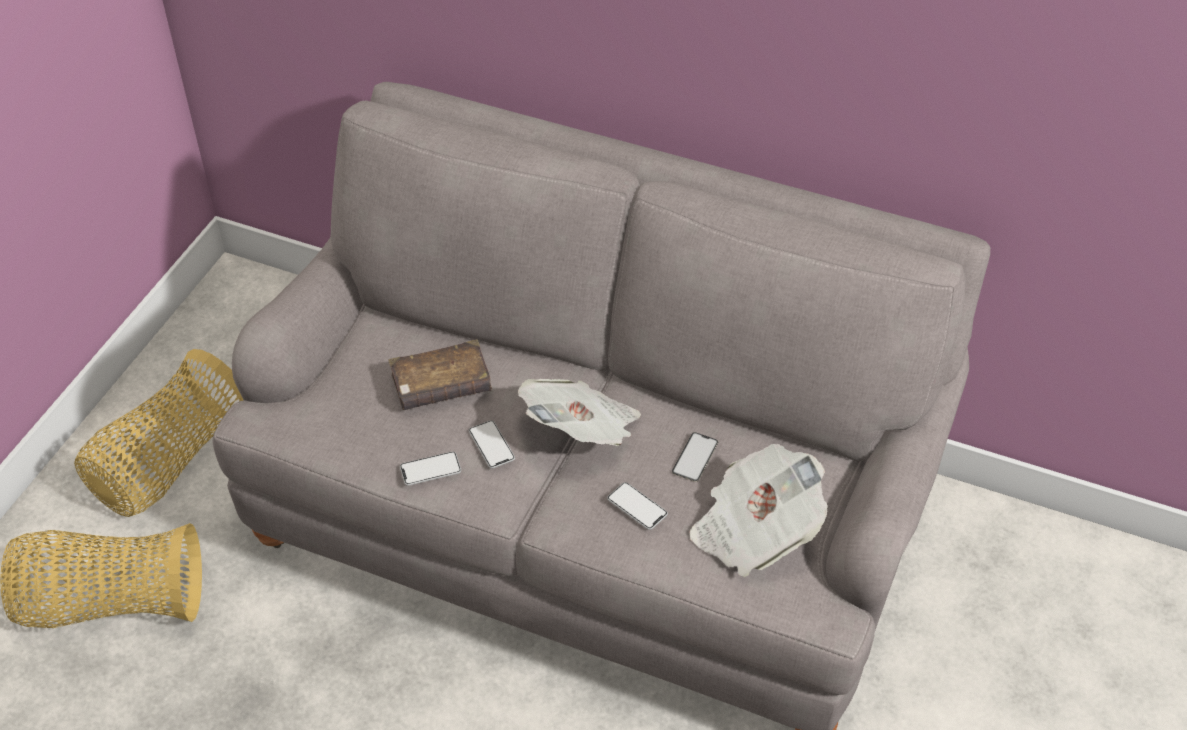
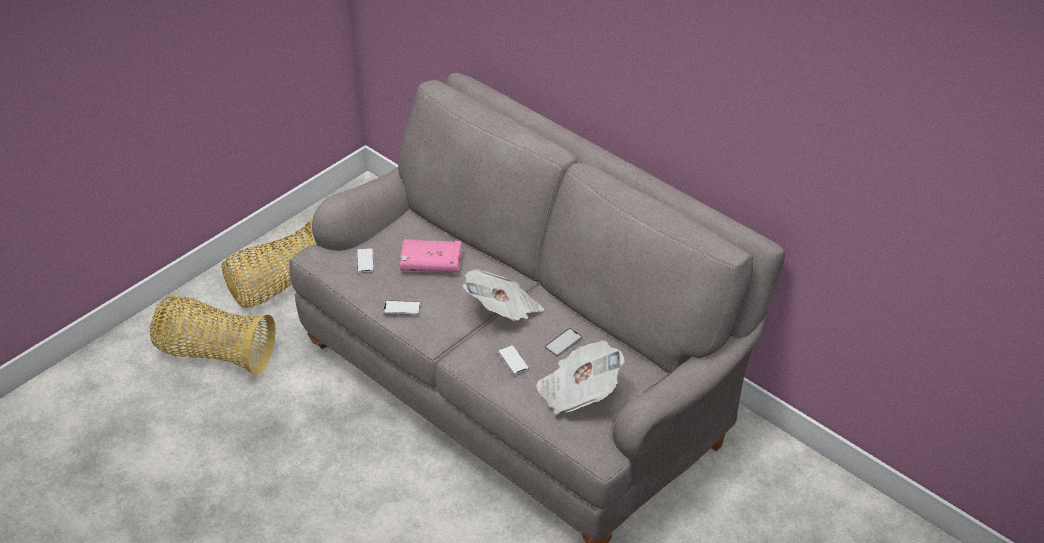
camera: 20 degrees right, 5 degrees down
brown book [388,339,492,410] -> pink book [399,239,462,273]
phone [469,420,515,468] -> phone moved to [356,248,375,273]

